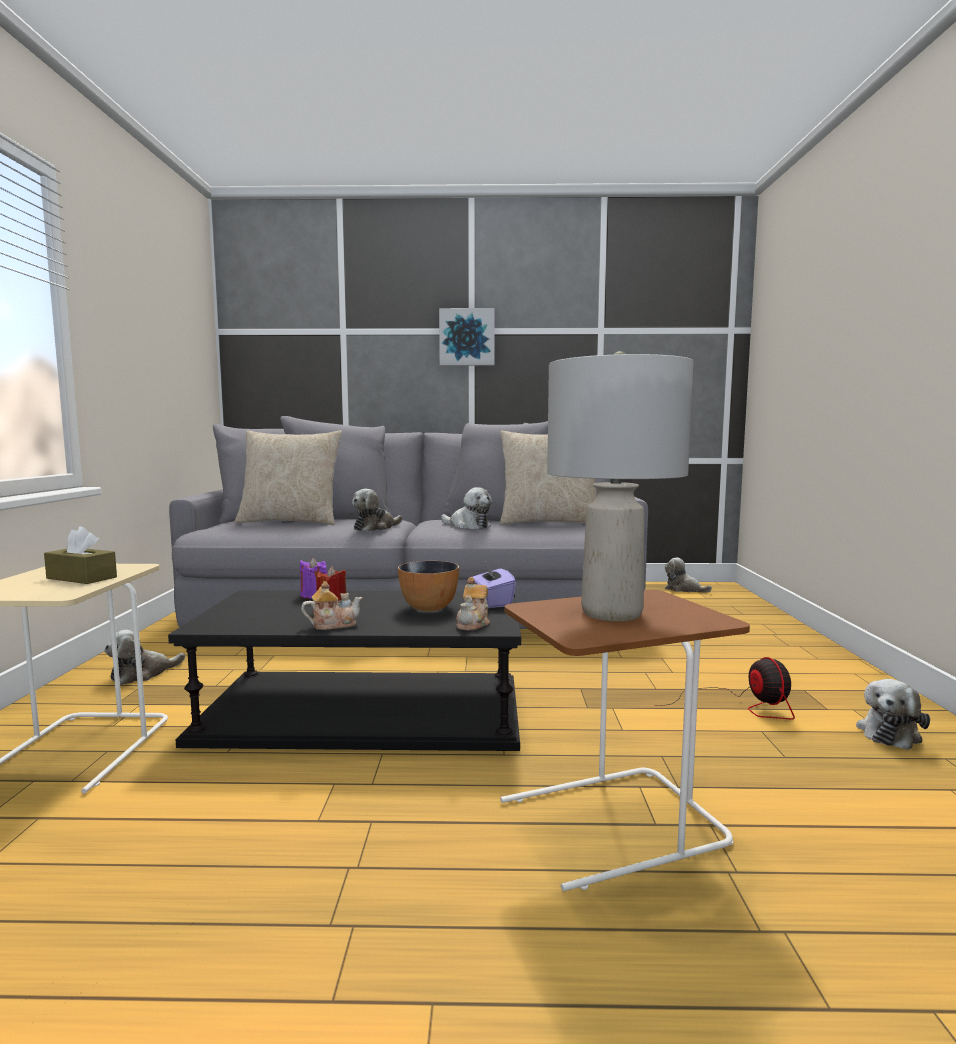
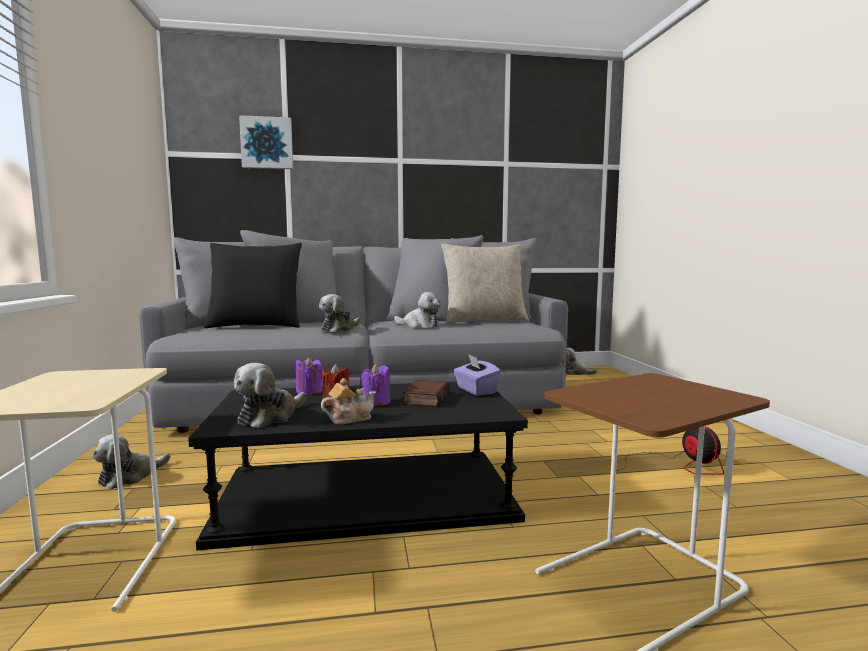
camera: 10 degrees left, 0 degrees up
brown tissue box [44,526,117,584] -> none
beige pillow [235,430,342,525] -> black pillow [204,243,302,328]
bowl [398,561,459,612] -> book [403,380,450,407]
picture [439,308,495,366] -> picture moved to [239,115,293,169]
teapot [456,577,490,631] -> none
grey table lamp [547,351,693,621] -> none
plush toy [856,679,930,750] -> plush toy moved to [234,363,306,428]
none -> purple candle [360,364,390,407]

